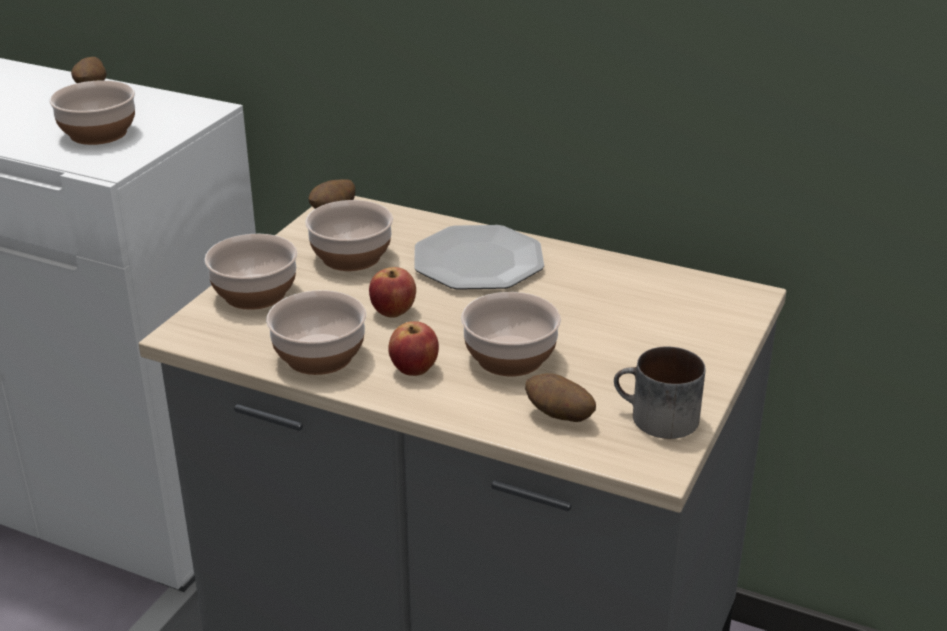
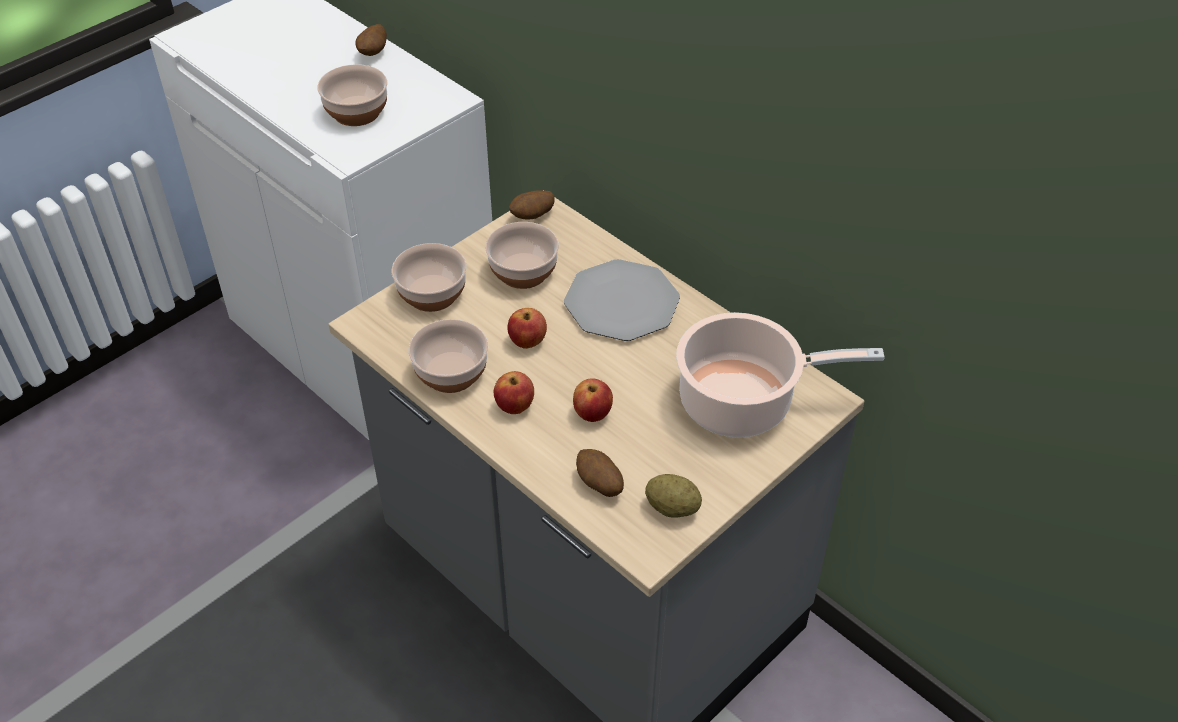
camera: 20 degrees right, 15 degrees up
bowl [461,292,561,376] -> apple [573,379,613,422]
mug [614,347,705,439] -> potato [645,474,702,518]
none -> cooking pot [676,312,885,438]

